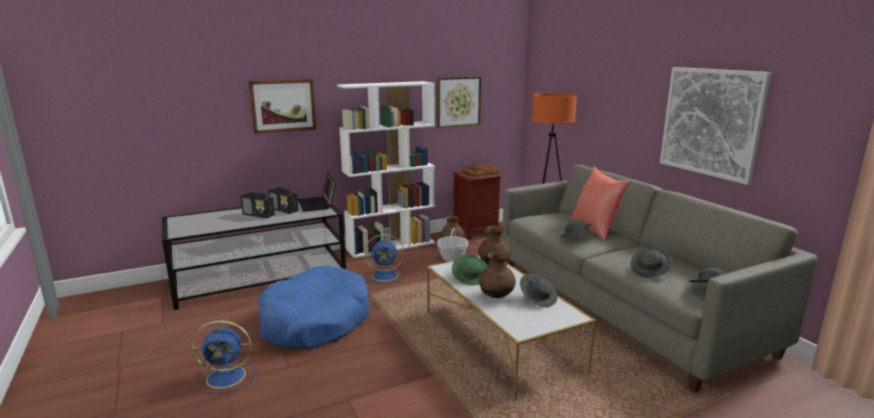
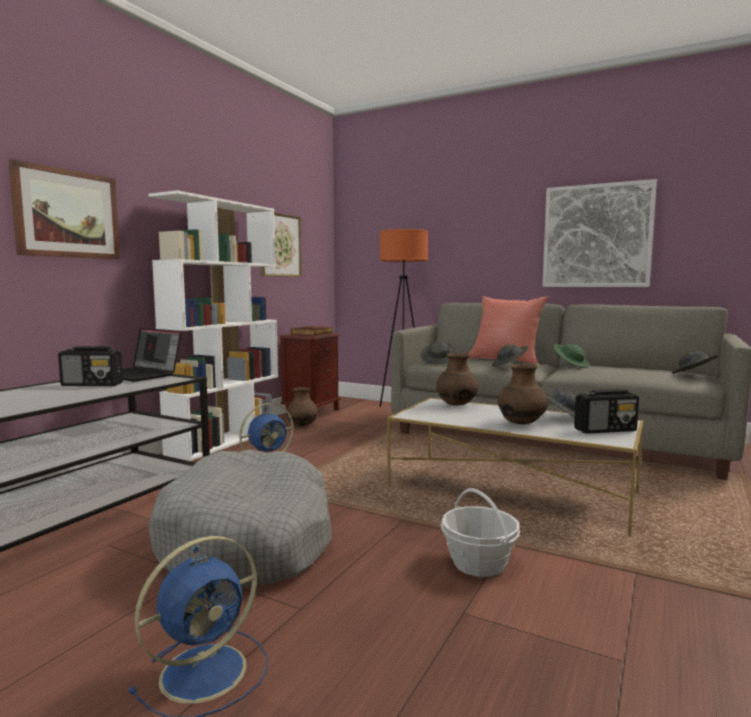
camera: 35 degrees left, 10 degrees down
radio [241,192,275,218] -> radio moved to [574,389,639,434]
blue dog bed [258,265,370,349] -> grey dog bed [148,449,331,588]
basket [437,228,468,262] -> basket moved to [441,488,520,577]
green hat [452,254,488,285] -> green hat moved to [553,344,590,368]
grey hat [631,248,673,278] -> grey hat moved to [420,341,458,365]

